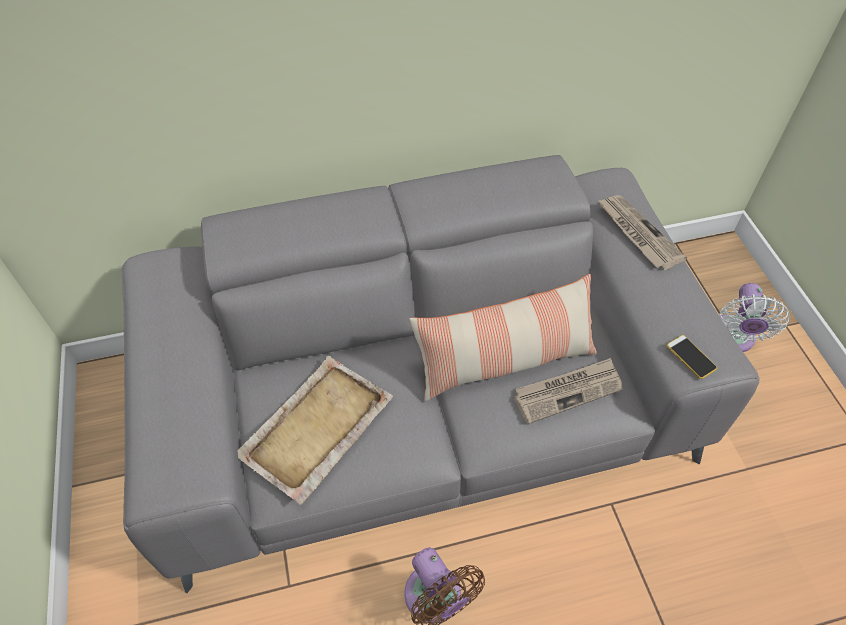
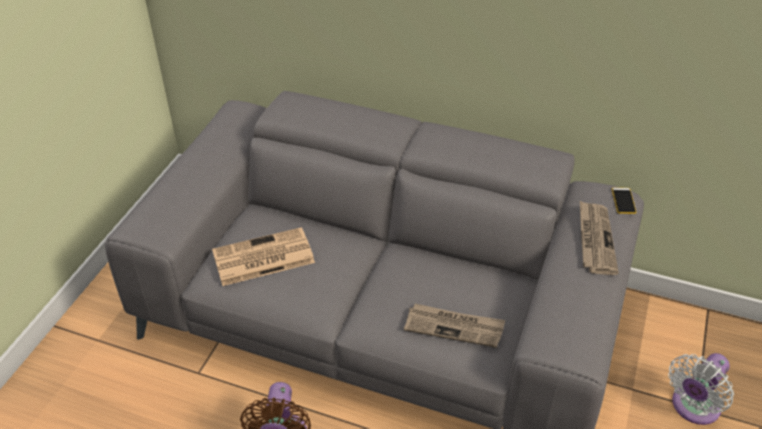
camera: 35 degrees right, 10 degrees down
beige tray [237,356,393,505] -> newspaper [212,227,315,286]
pillow [409,274,597,401] -> none
phone [667,335,717,379] -> phone moved to [612,187,636,214]

